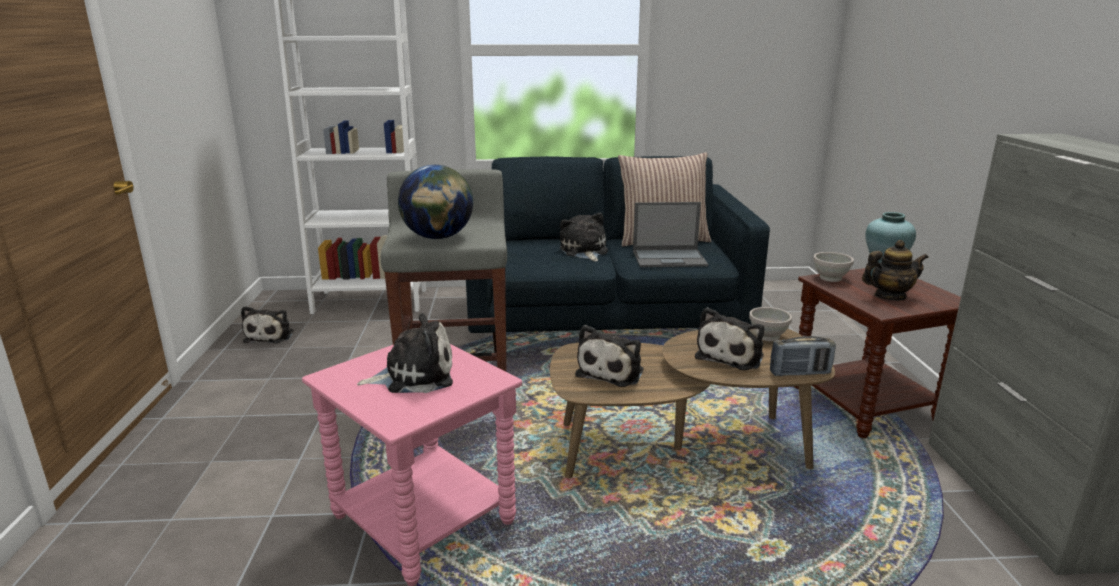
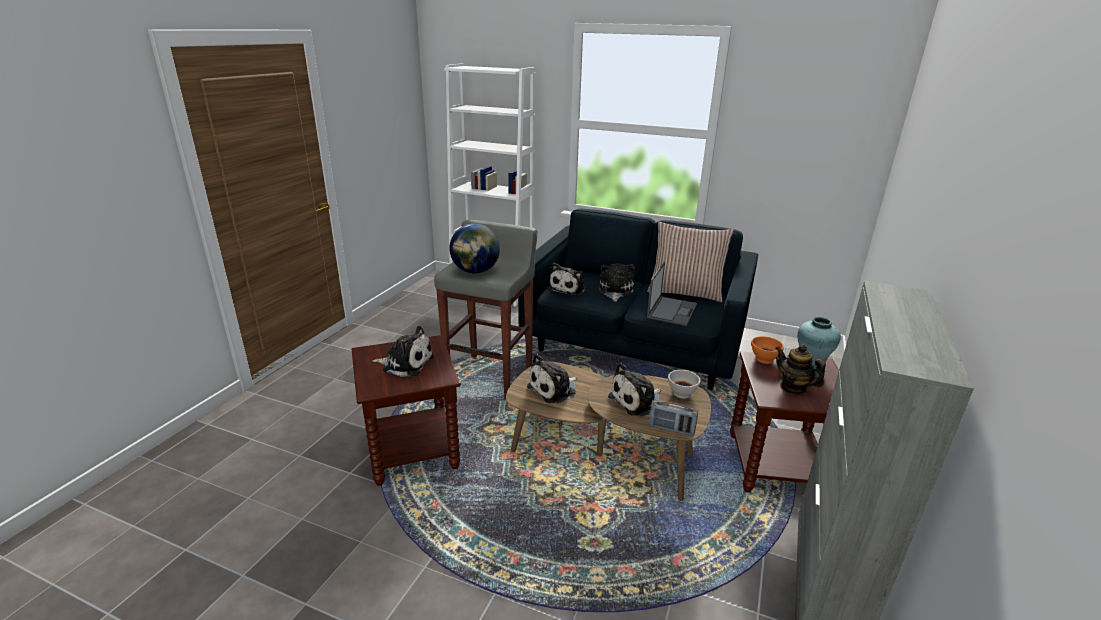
camera: 25 degrees right, 5 degrees up
plush toy [241,306,294,344] -> plush toy moved to [548,263,586,296]
pink side table [302,344,522,586] -> brown side table [352,335,461,486]
laptop [633,202,708,267] -> laptop turned 90 degrees counterclockwise [647,262,697,326]
white bowl [813,252,854,282] -> orange bowl [751,336,784,364]
teapot [862,240,929,301] -> teapot turned 150 degrees counterclockwise [776,344,826,394]

